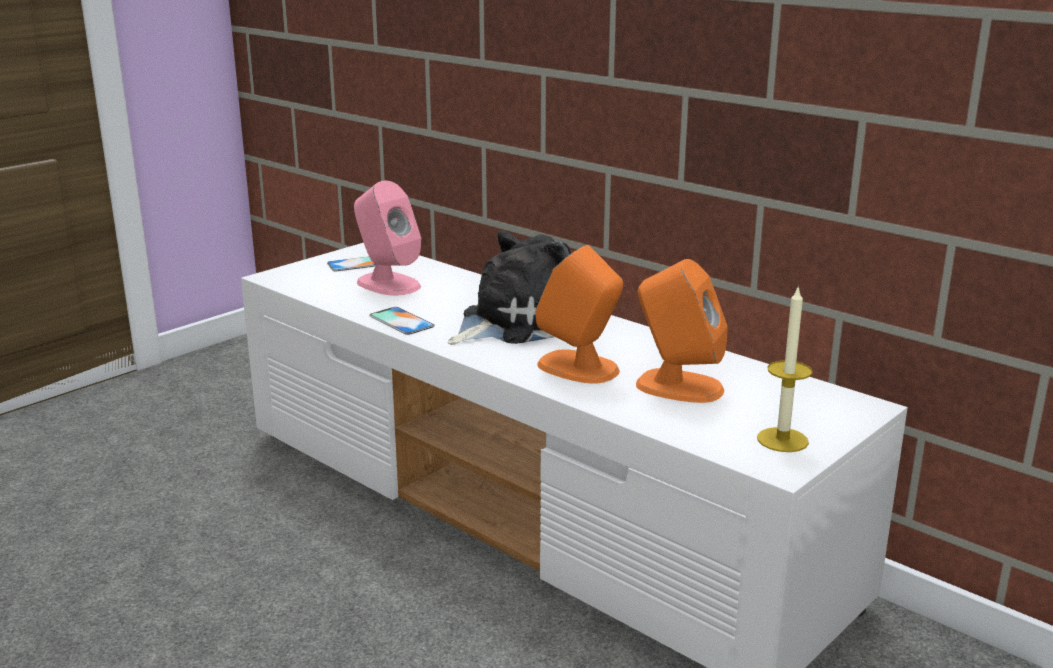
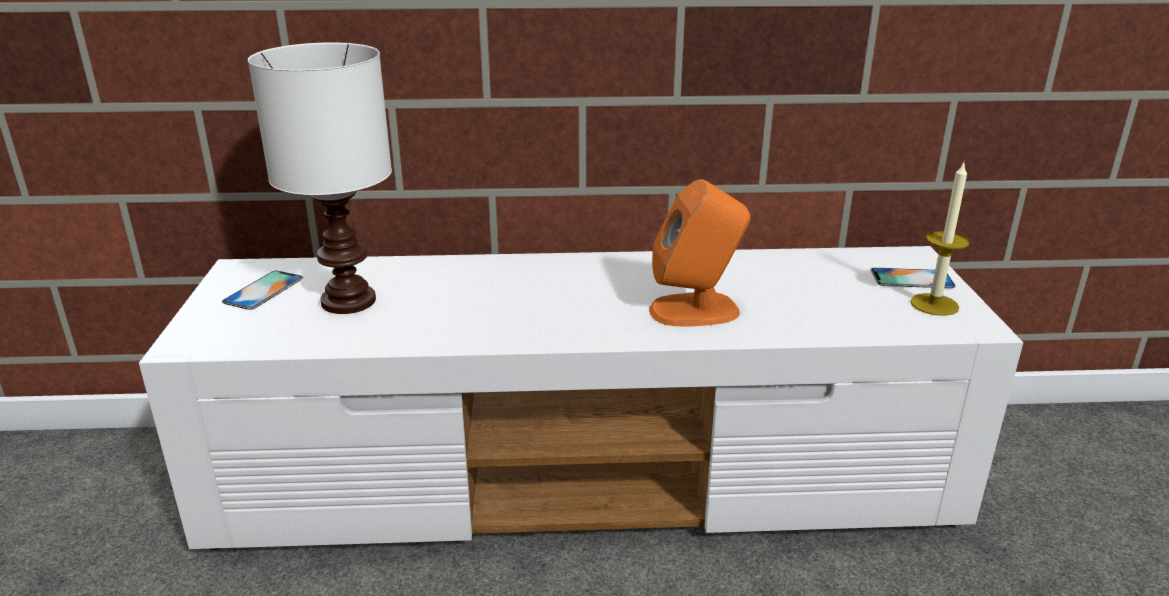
camera: 45 degrees left, 5 degrees up
pink speaker [354,181,421,296] -> white table lamp [248,42,392,314]
phone [370,307,435,335] -> phone moved to [871,268,955,288]
plush toy [448,231,571,345] -> none
orange speaker [636,259,728,403] -> none

